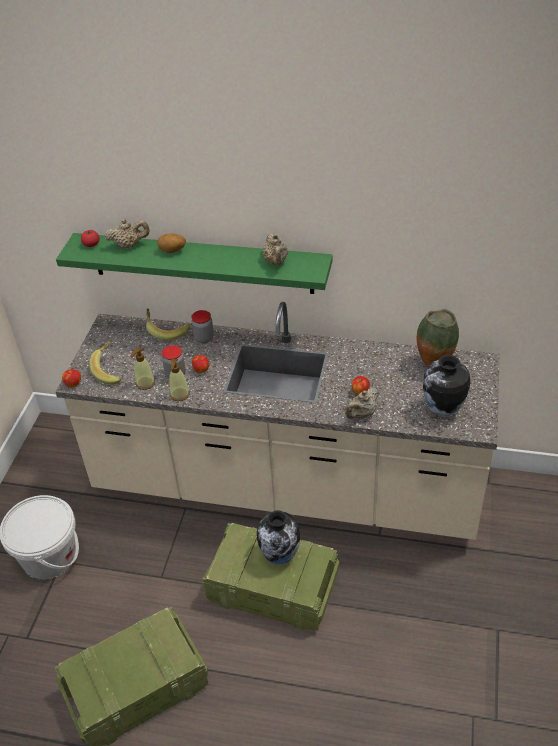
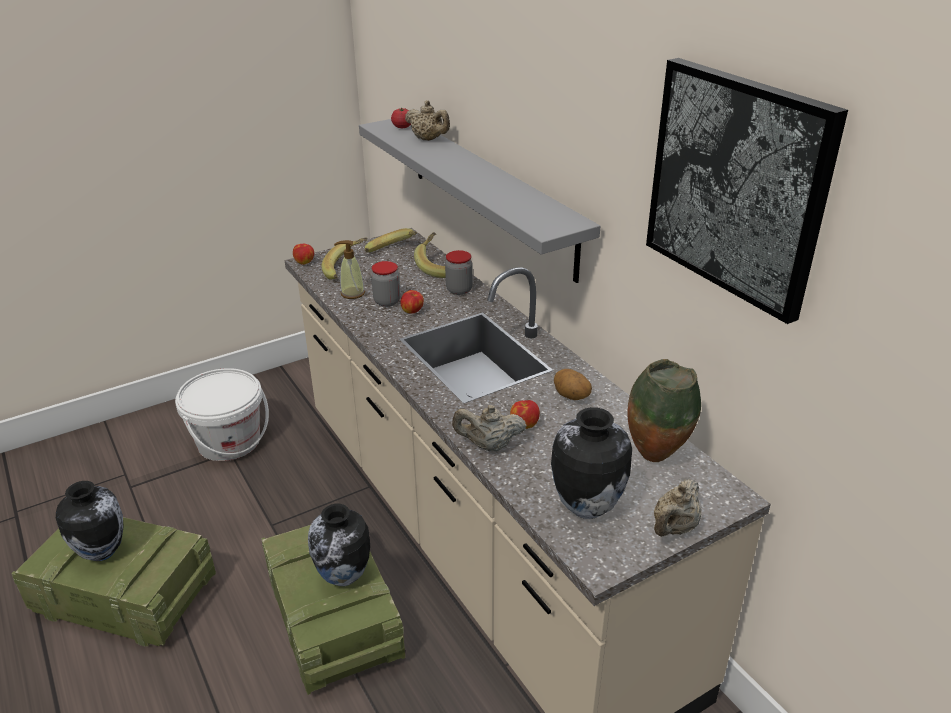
camera: 45 degrees right, 10 degrees down
green shelf [56,233,333,294] -> grey shelf [359,119,601,283]
potato [157,233,186,253] -> potato moved to [554,369,592,400]
soap dispenser [169,359,190,401] -> none
beige teapot [263,233,288,266] -> beige teapot moved to [654,479,701,537]
none -> vase [56,481,124,561]
none -> banana [365,228,417,252]
none -> picture [646,58,848,324]

